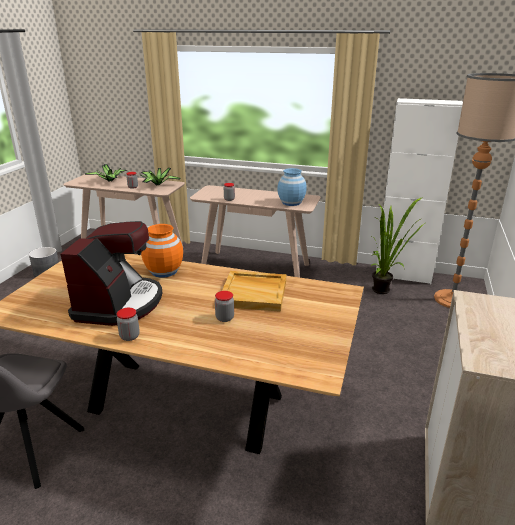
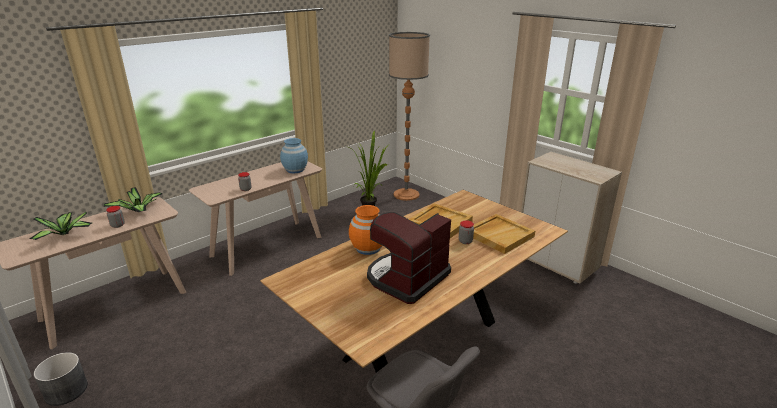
camera: 60 degrees left, 0 degrees up
coffee machine [60,221,163,326] -> coffee machine turned 90 degrees counterclockwise [367,212,451,304]
jar [117,308,140,341] -> none
white cabinet [376,98,463,284] -> none
none -> beige tray [473,214,535,254]

